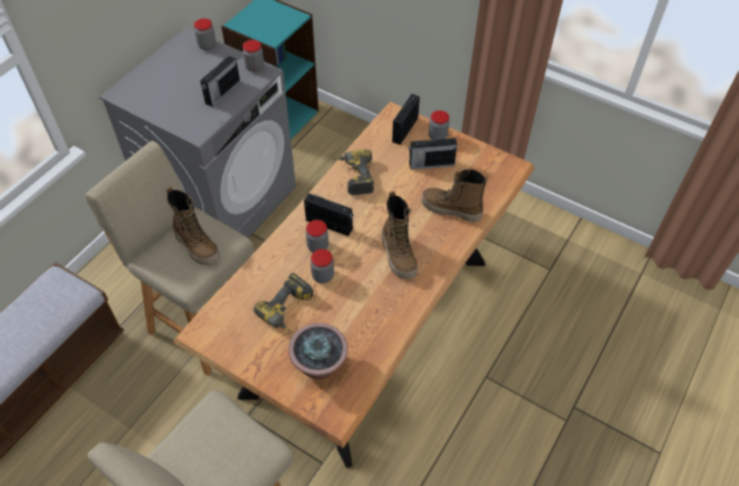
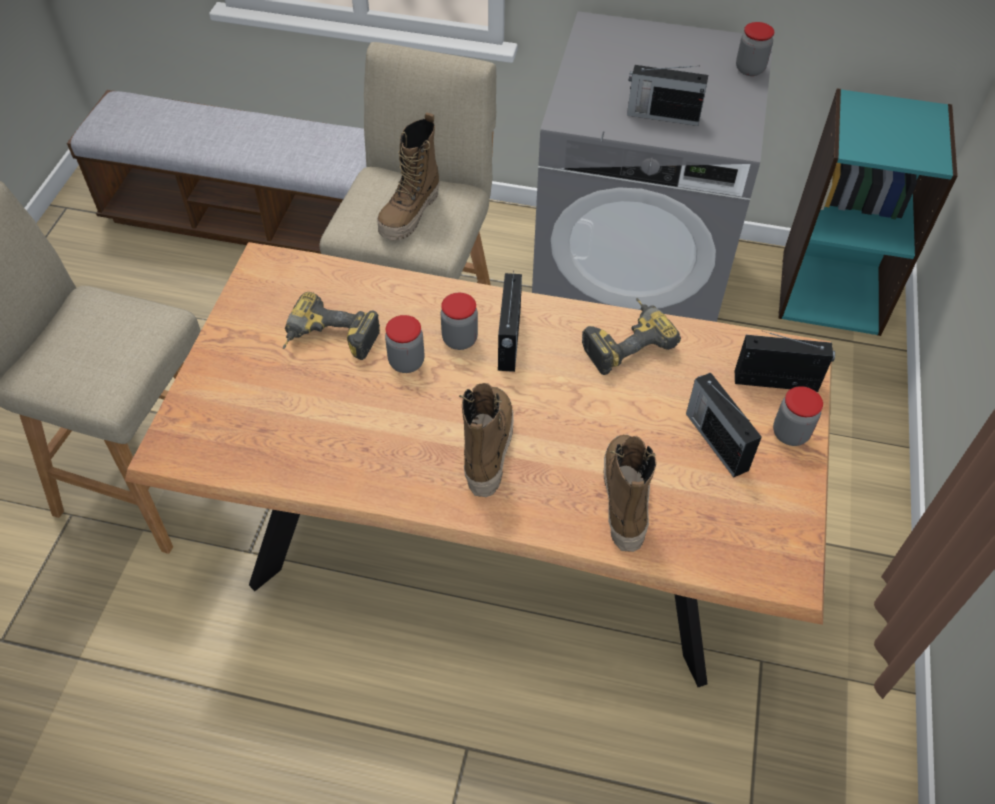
camera: 70 degrees right, 0 degrees up
jar [243,40,264,72] -> none
potted plant [288,323,348,379] -> none
boot [382,191,418,279] -> boot turned 135 degrees clockwise [459,383,514,497]

